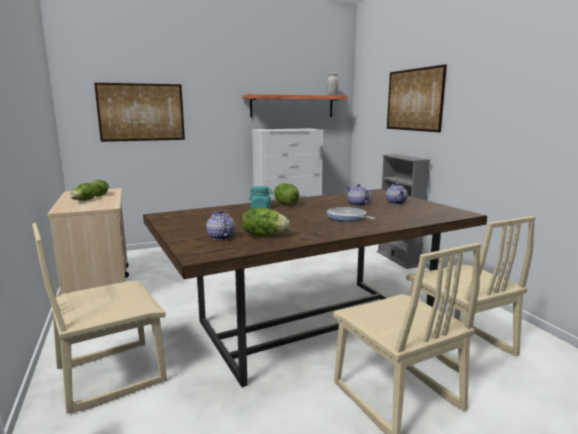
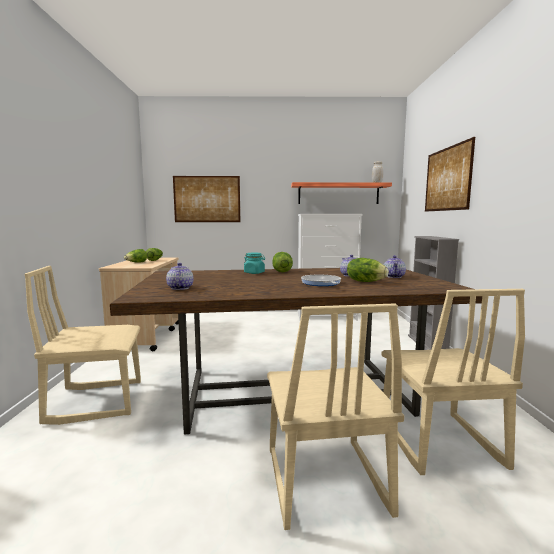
camera: 20 degrees right, 5 degrees down
lettuce [242,208,290,236] -> lettuce moved to [347,258,389,282]

